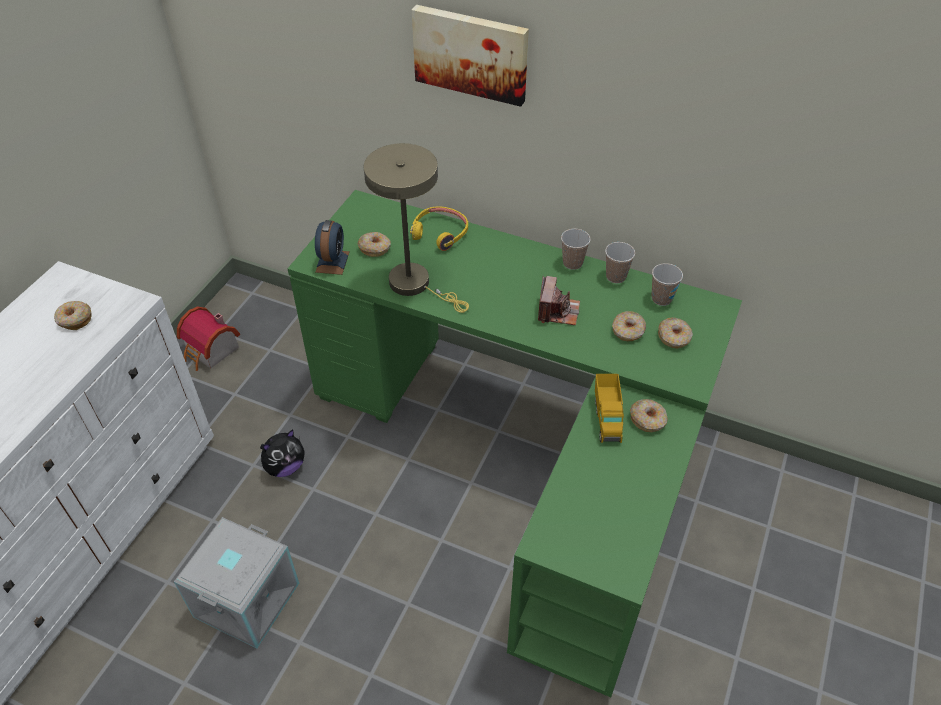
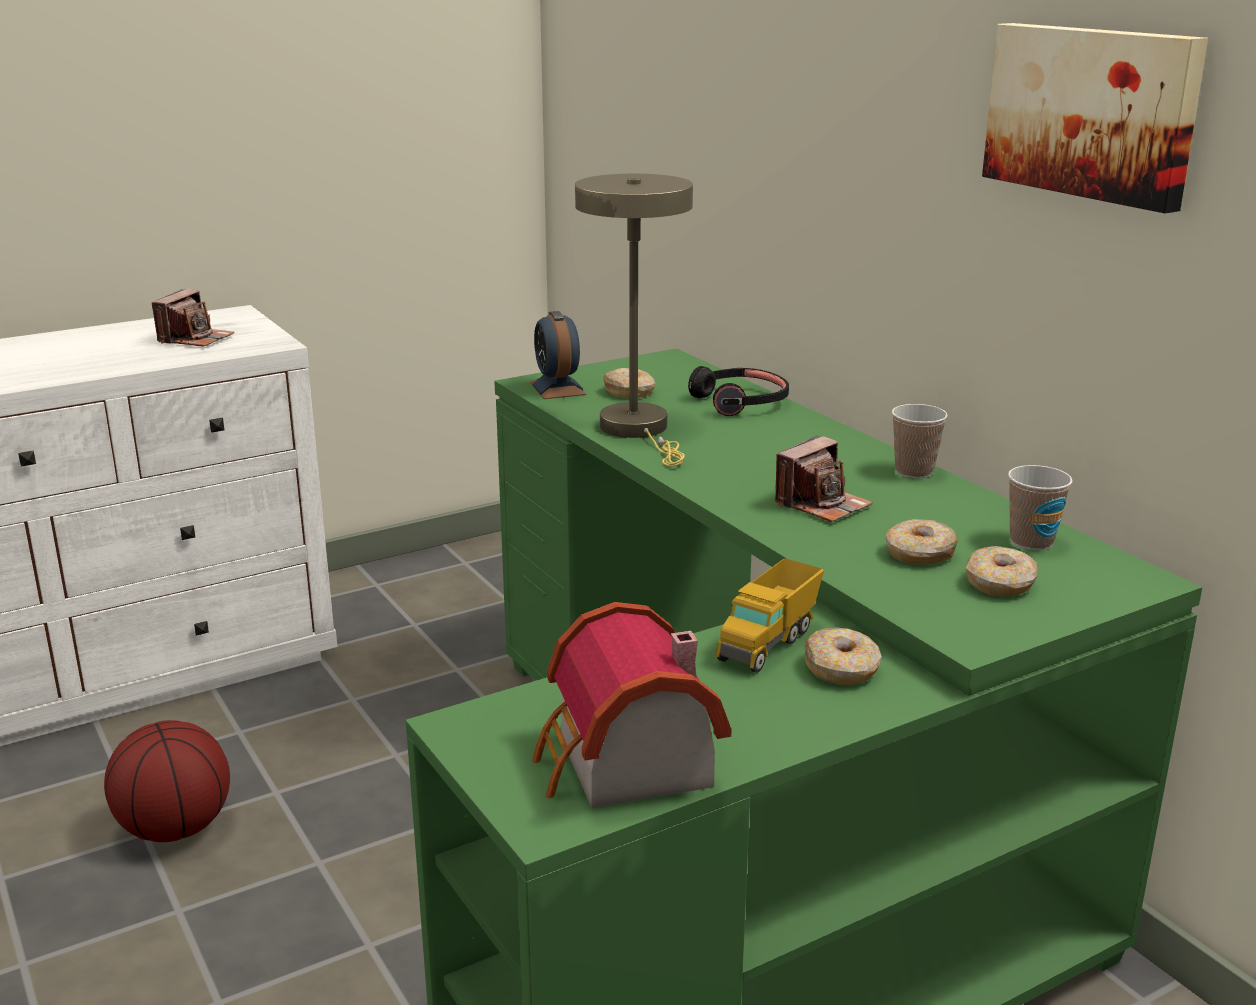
camera: 35 degrees right, 25 degrees down
donut [54,301,92,330] -> camera [152,289,234,347]
grey storage box [174,517,299,648] -> basketball [104,720,230,842]
toy house [177,306,240,371] -> toy house moved to [532,602,732,808]
plush toy [260,429,305,477] -> none
alarm clock [315,220,350,275] -> alarm clock turned 120 degrees clockwise [530,311,586,399]
yellow headphones [410,206,468,251] -> black headphones [688,366,789,416]
picture [412,5,529,107] -> picture moved to [982,23,1208,213]
cup [605,242,635,283] -> none

